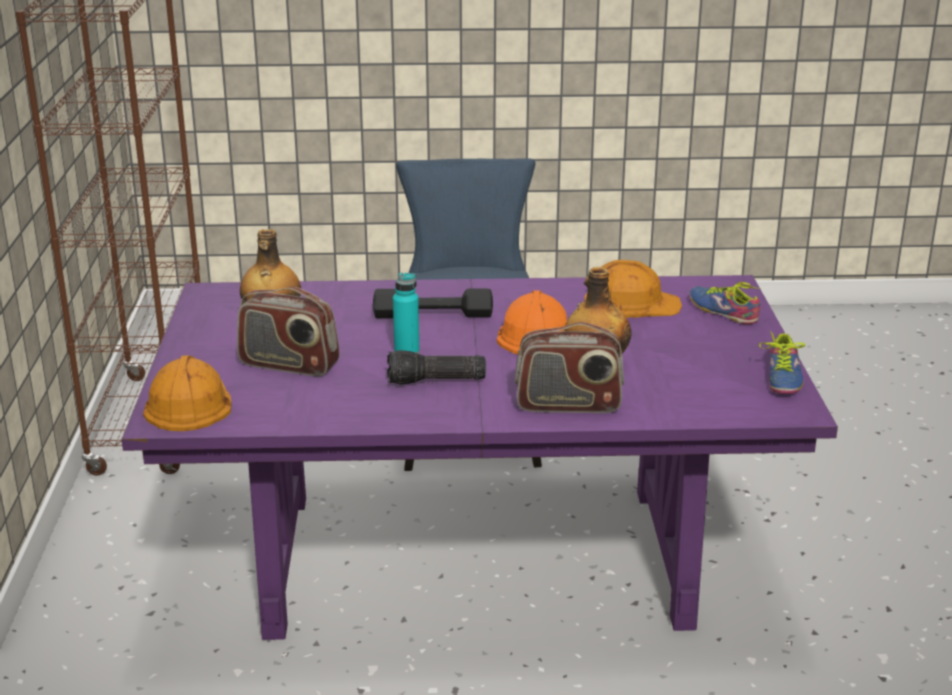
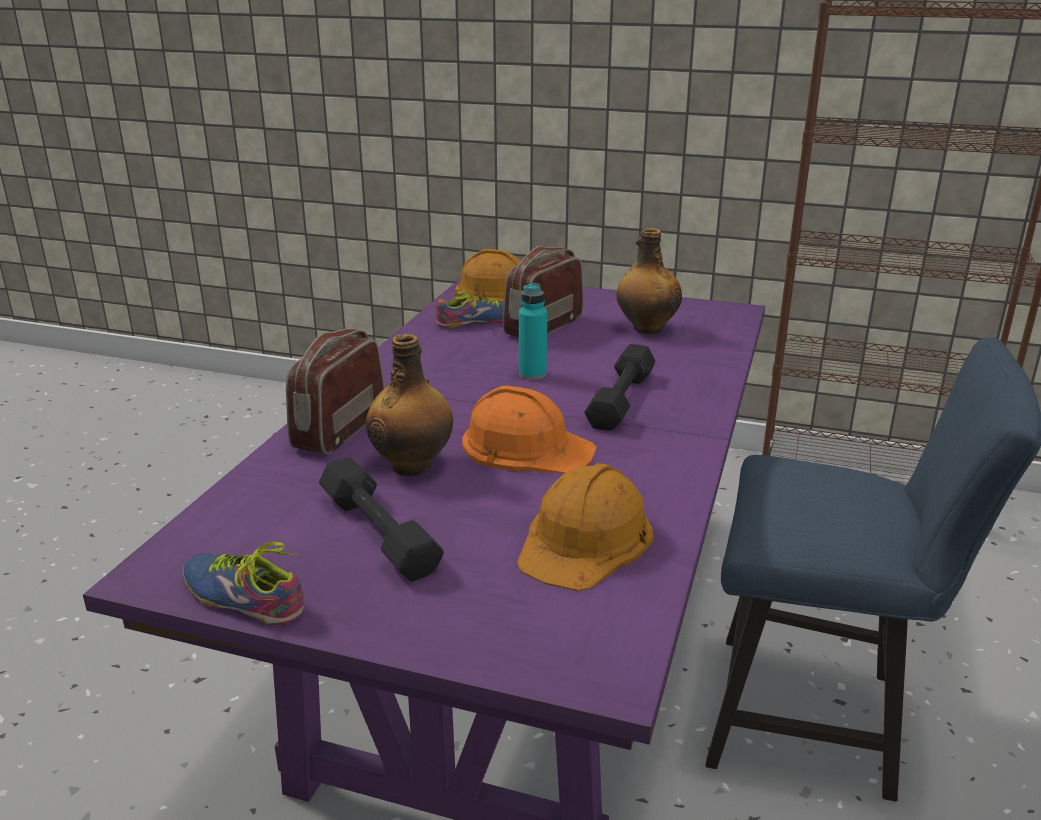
camera: 110 degrees right, 0 degrees up
flashlight [387,350,486,385] -> none
shoe [689,282,760,324] -> shoe moved to [436,289,504,328]
none -> black dumbbell [319,457,444,582]

